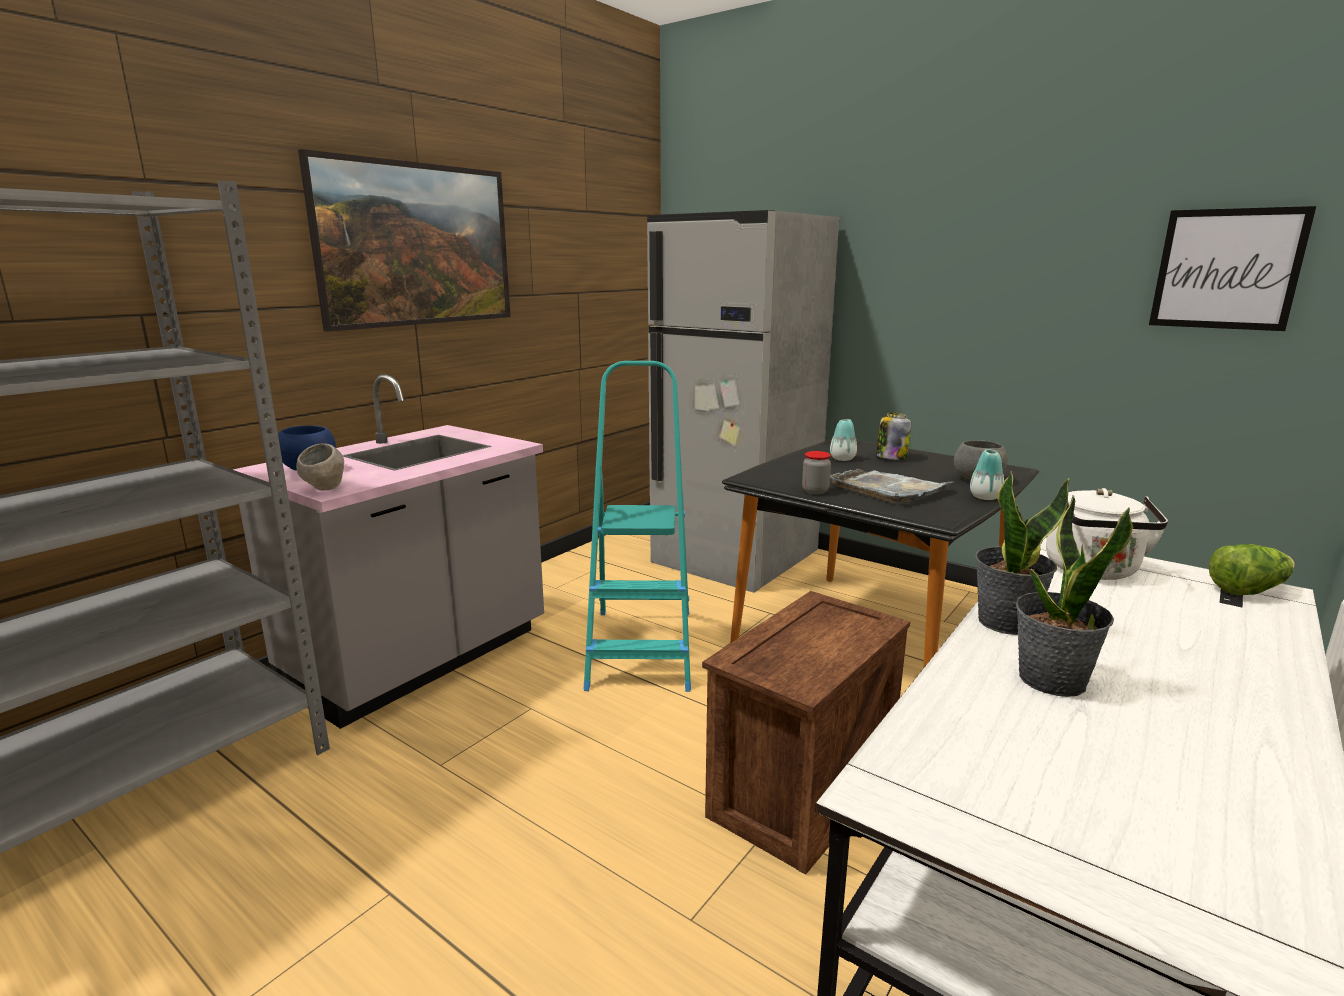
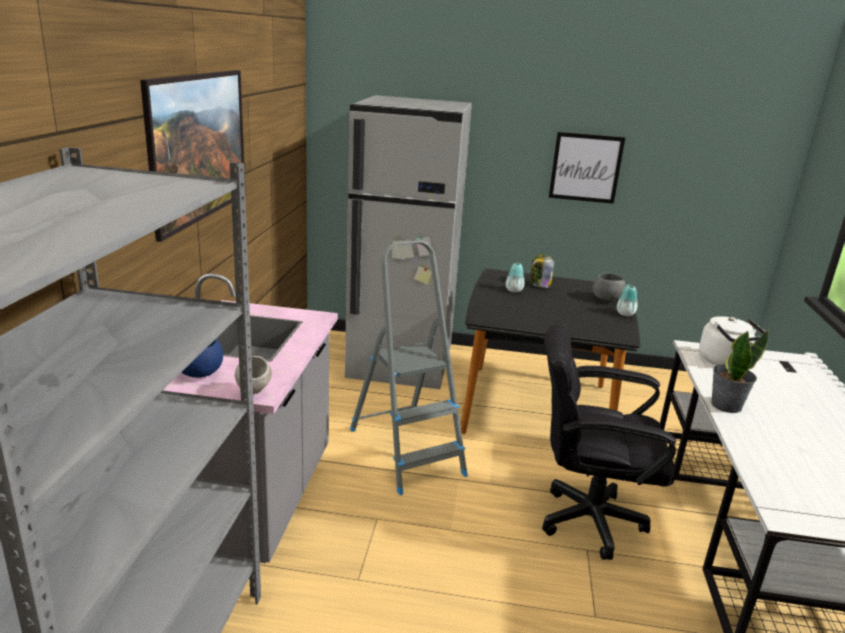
camera: 30 degrees left, 5 degrees up
turquoise step ladder [584,361,691,692] -> grey step ladder [350,241,468,495]
crate [702,591,910,875] -> black office chair [542,322,676,560]
jar [802,451,831,494] -> none
grey tray [830,469,953,503] -> none
potted plant [1016,495,1133,697] -> none
picture [1149,206,1316,331] -> picture moved to [549,132,625,204]
lettuce [1208,544,1295,595] -> none

